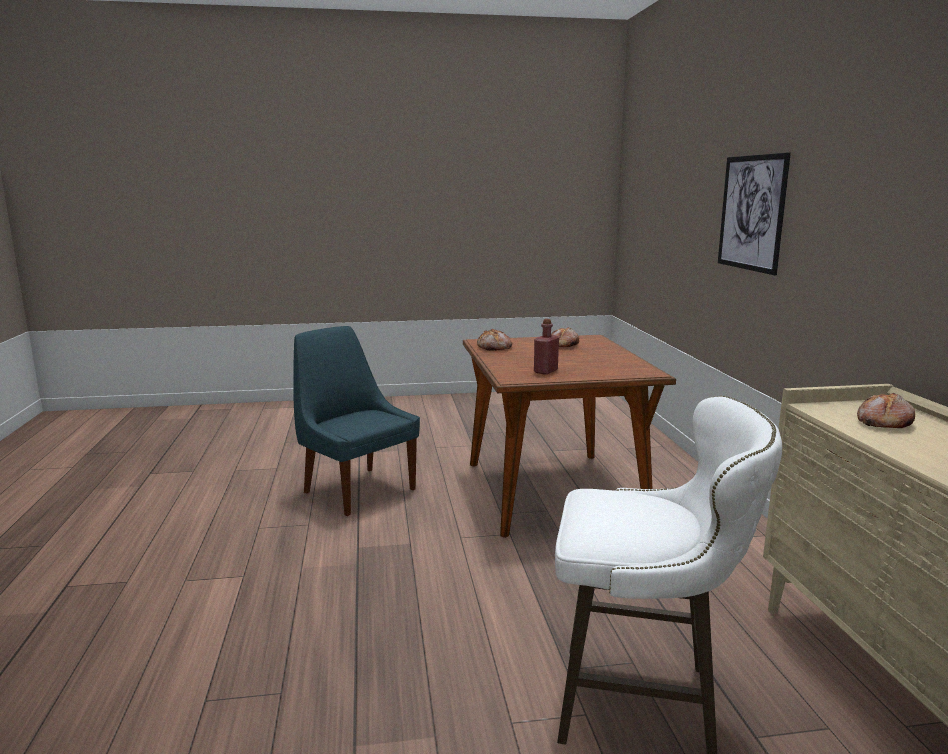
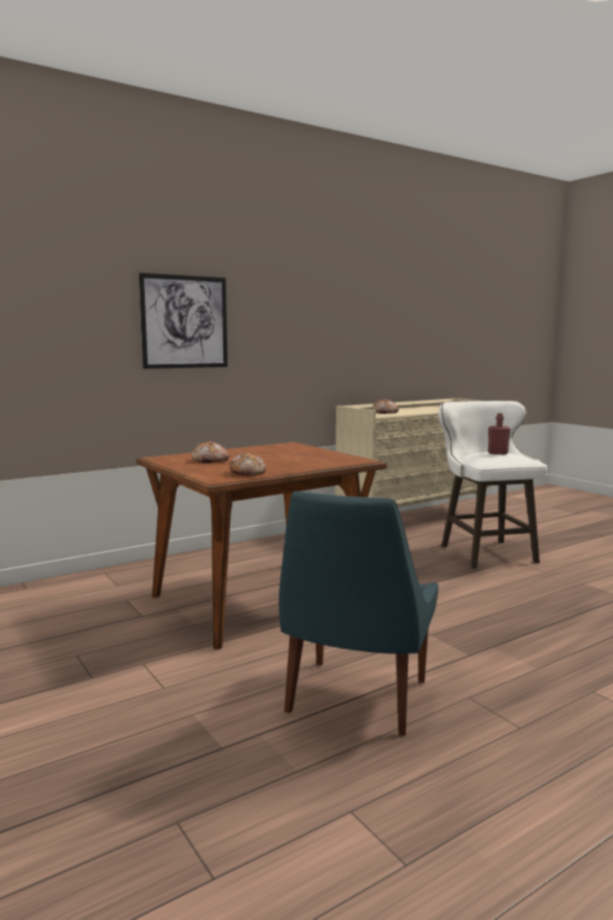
camera: 115 degrees left, 5 degrees down
red bottle [534,319,559,375] -> red bottle moved to [488,413,511,455]

